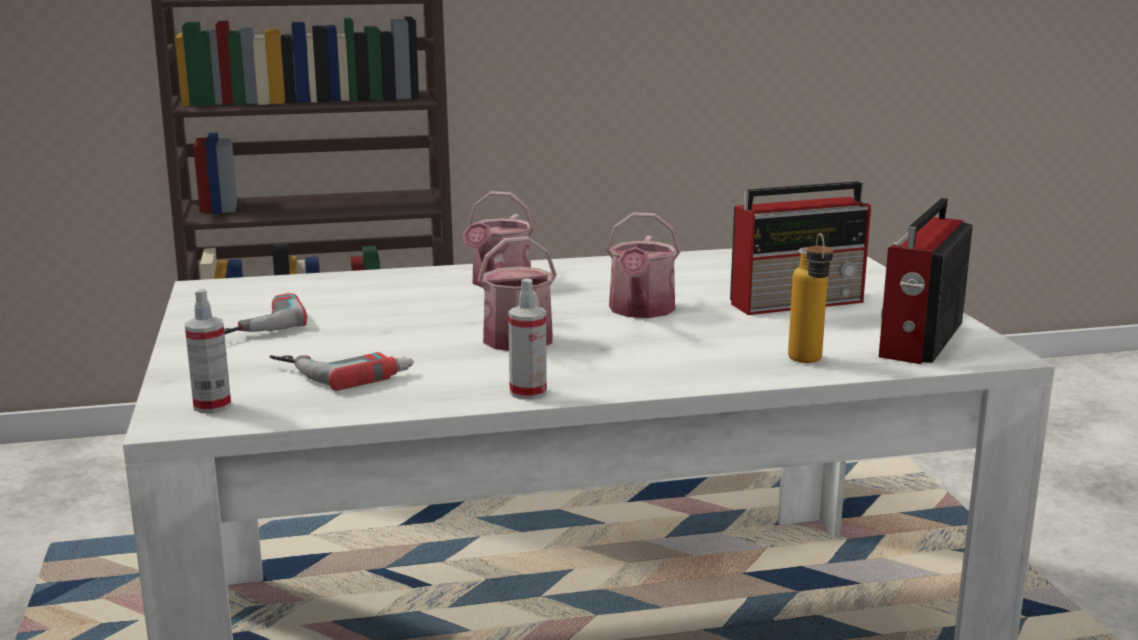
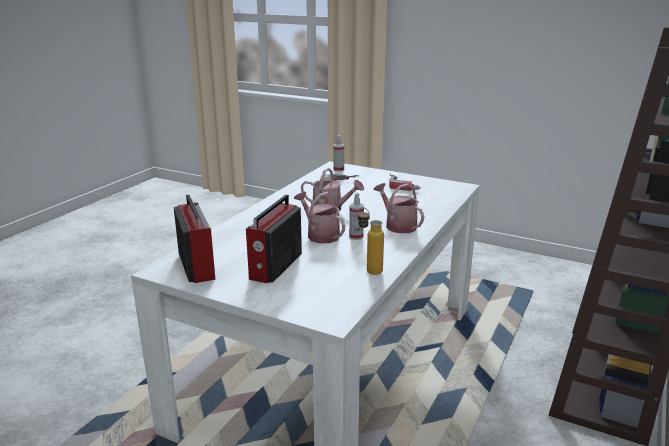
camera: 130 degrees right, 5 degrees up
spray bottle [508,278,547,400] -> spray bottle moved to [349,193,364,240]
bottle [788,233,833,363] -> bottle moved to [358,207,384,275]

